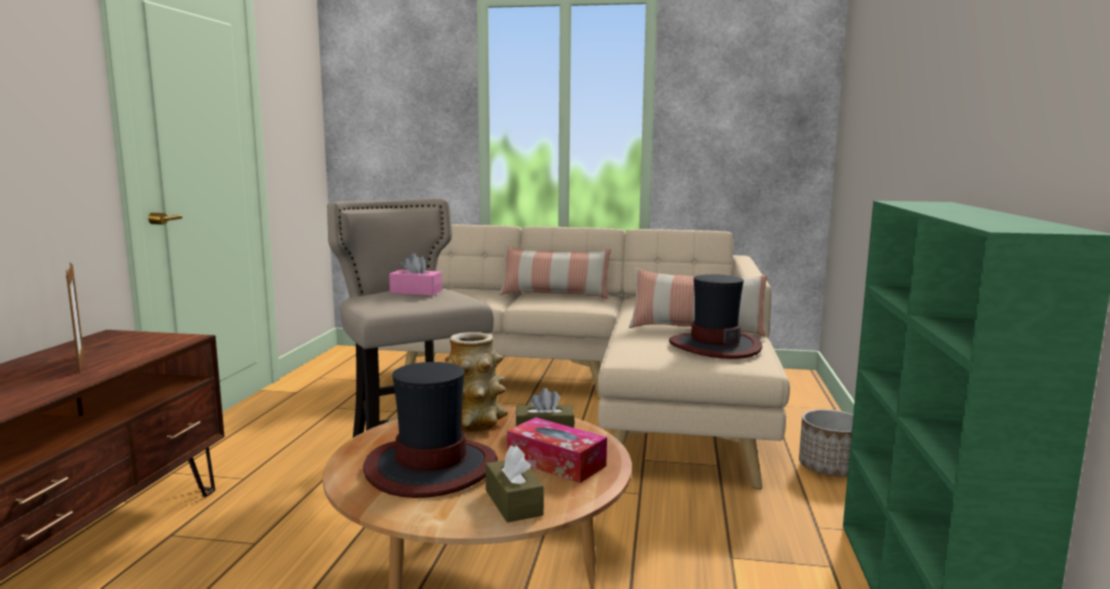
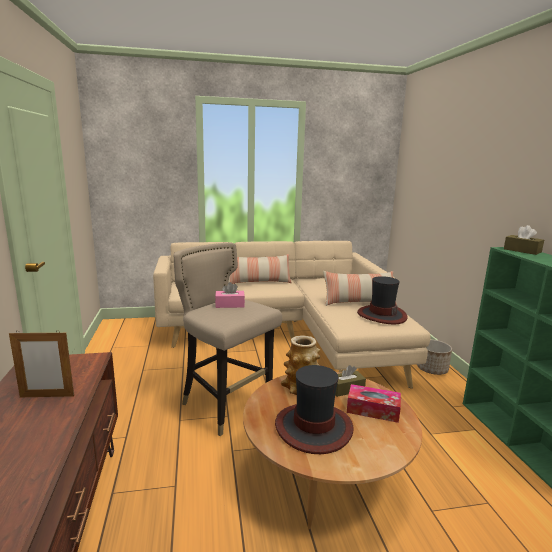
camera: 20 degrees left, 5 degrees up
picture frame [66,264,84,373] -> picture frame turned 135 degrees clockwise [9,330,74,397]
brown tissue box [486,446,544,523] -> brown tissue box moved to [504,225,544,255]

